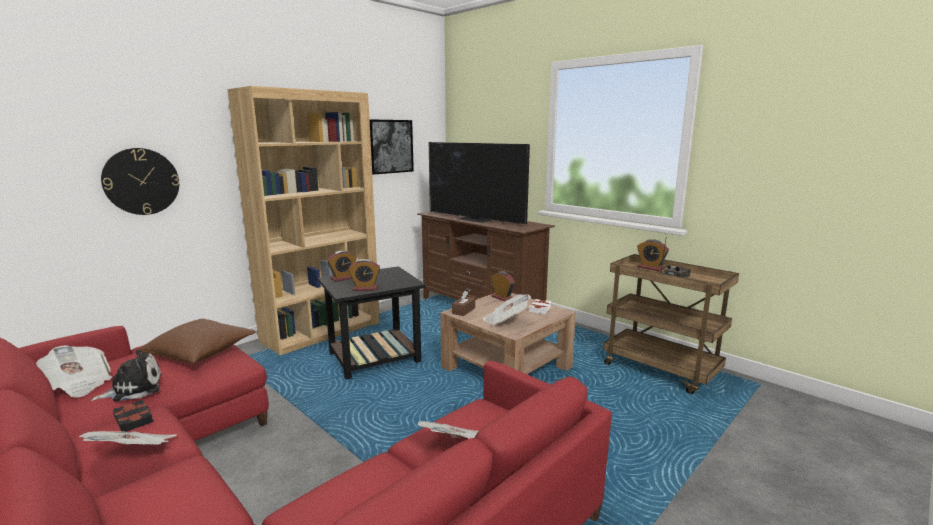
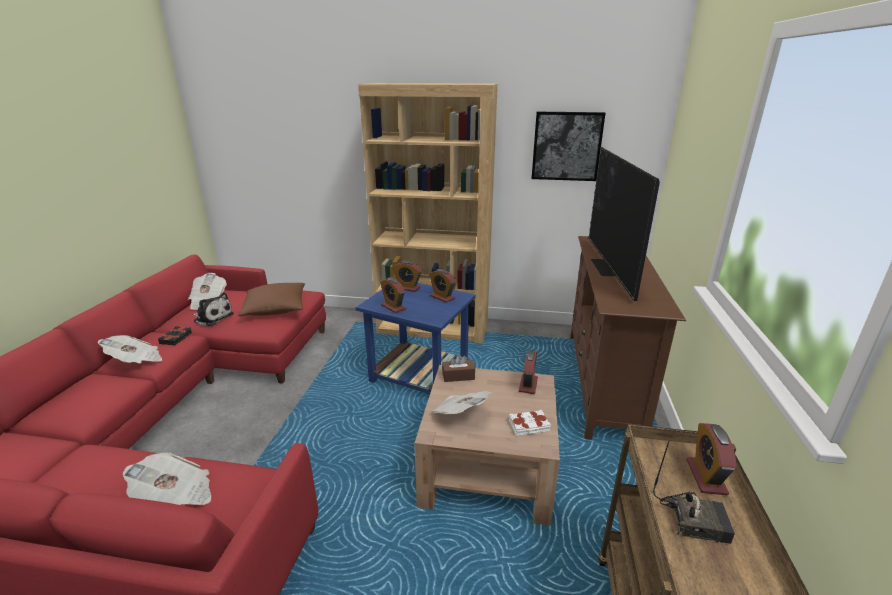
camera: 55 degrees right, 10 degrees up
wall clock [101,148,179,215] -> none
black side table [318,266,426,380] -> blue side table [355,283,476,394]
none -> alarm clock [429,269,456,303]

